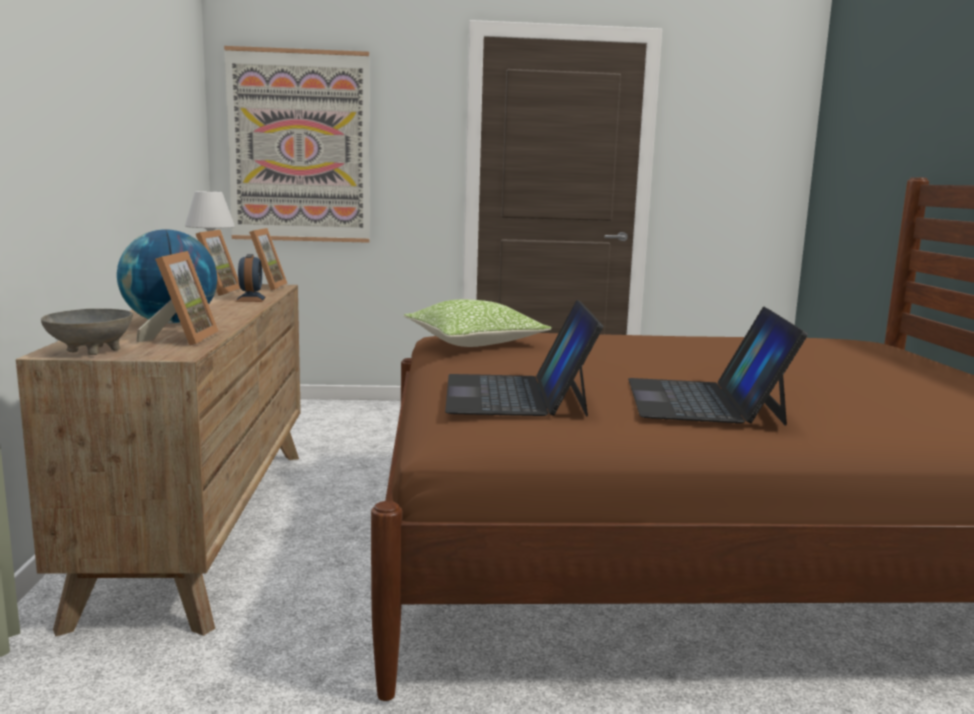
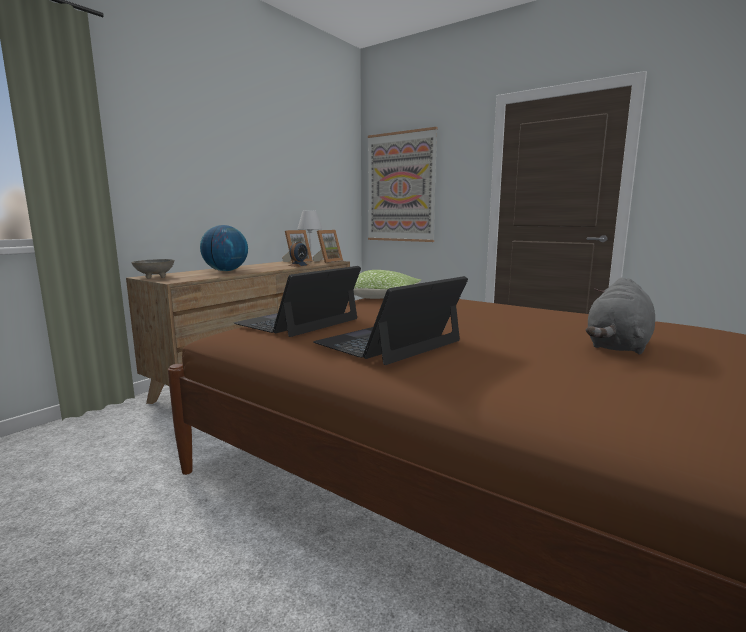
camera: 40 degrees right, 0 degrees up
picture frame [136,251,219,346] -> none
none -> grey plush toy [586,277,655,355]

